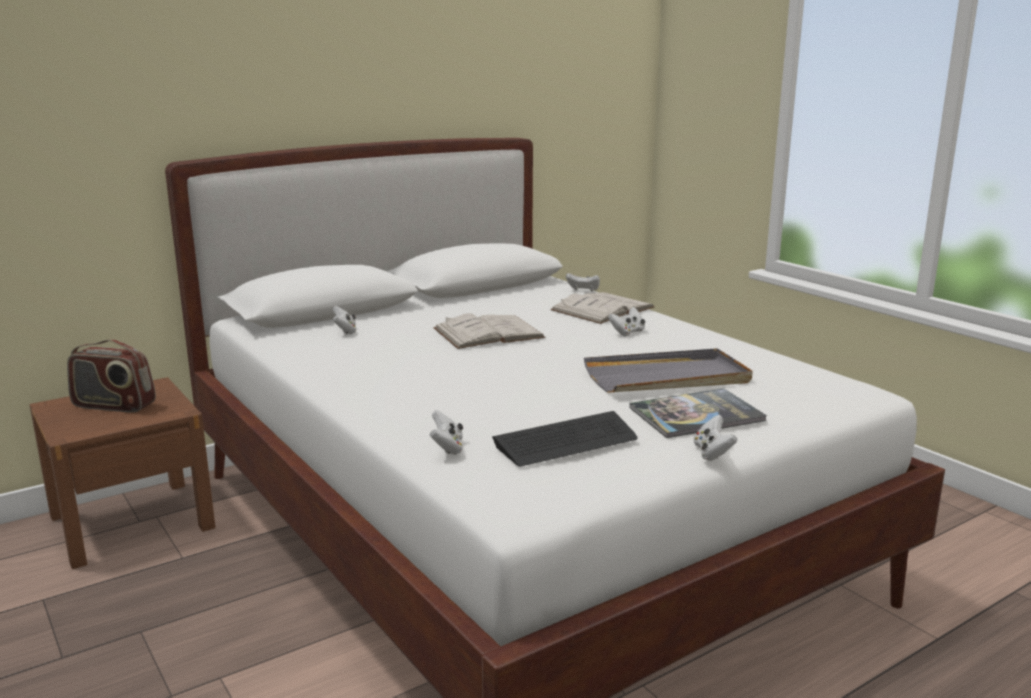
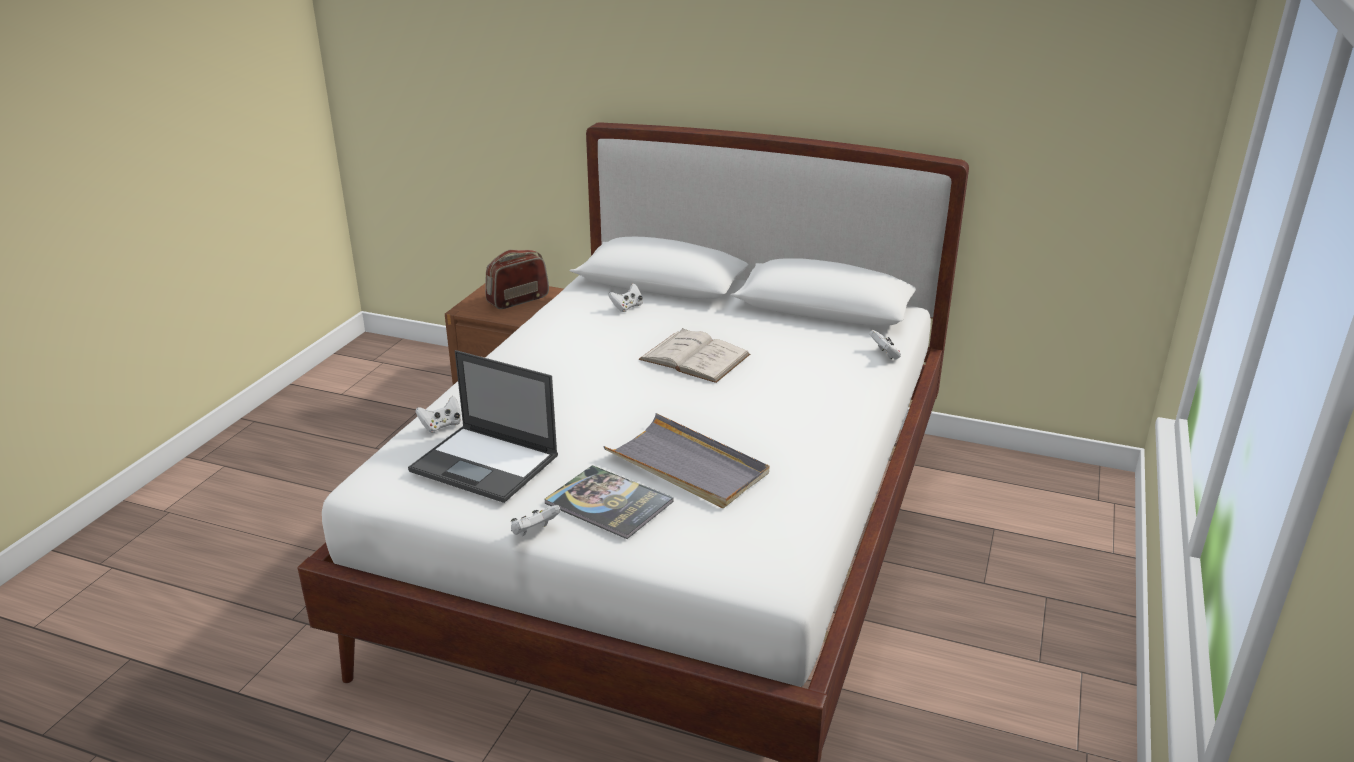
camera: 55 degrees right, 10 degrees up
radio [67,340,156,413] -> radio turned 75 degrees clockwise [485,249,549,309]
keyboard [492,411,638,466] -> laptop [408,350,558,503]
white book [550,292,655,324] -> none
white game controller [608,307,645,336] -> none

